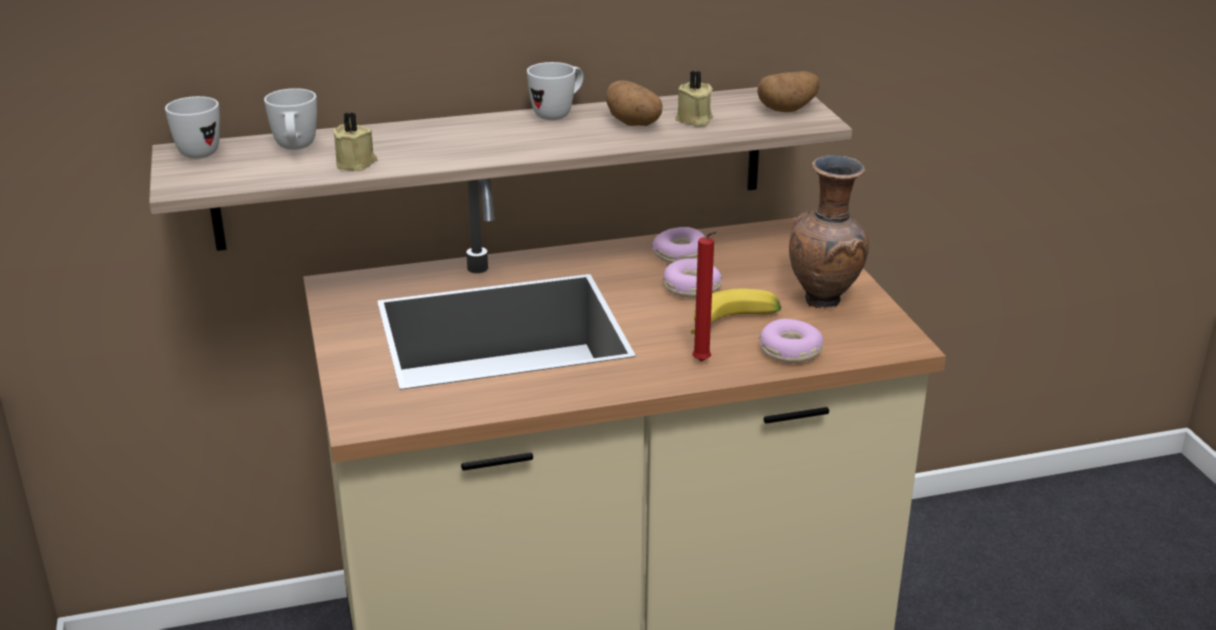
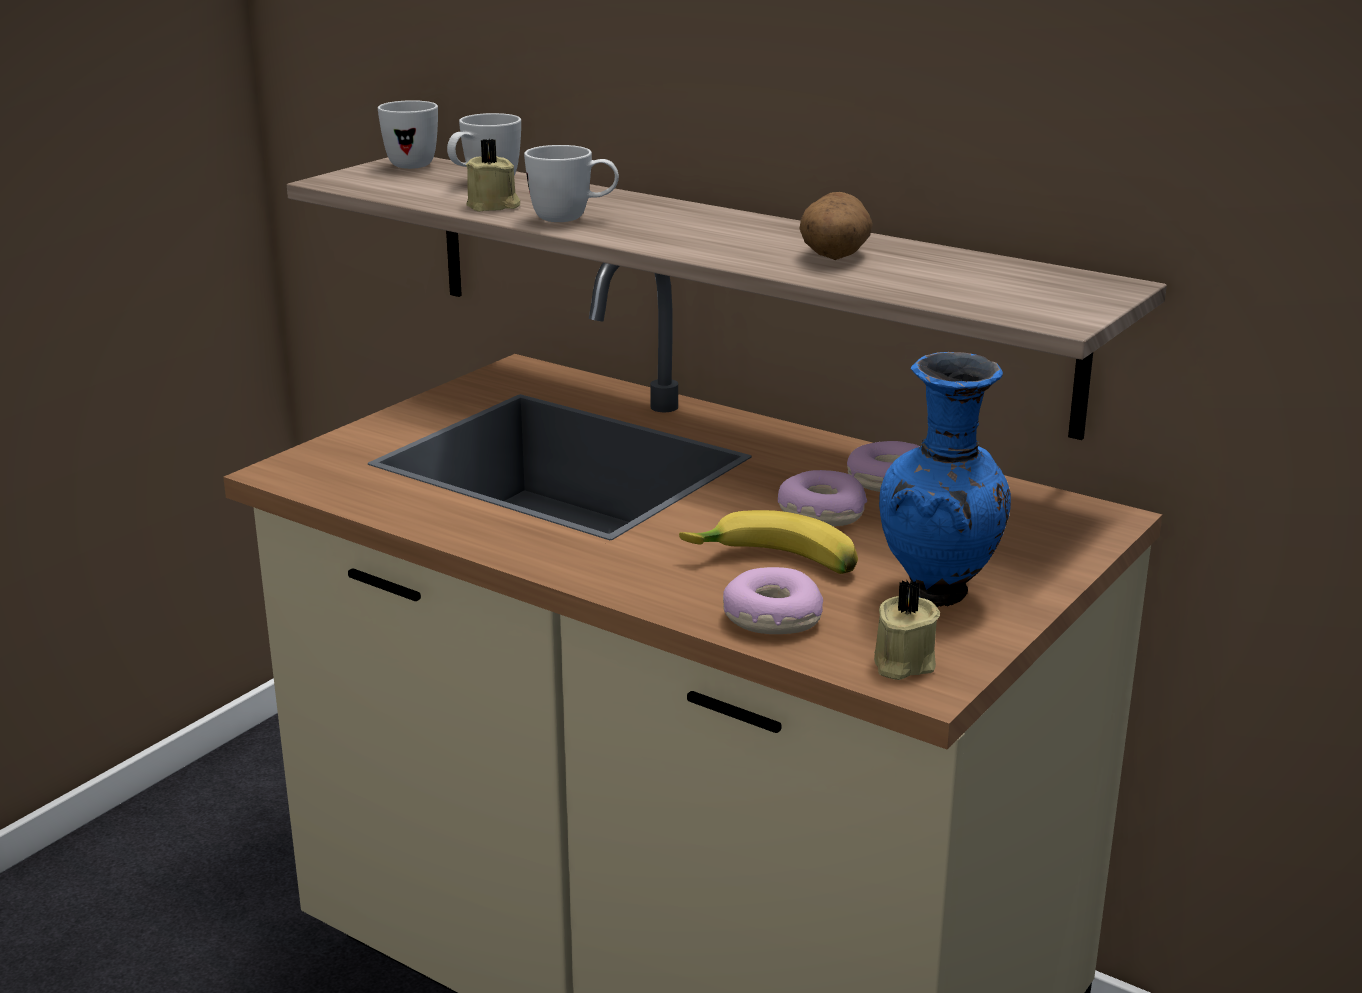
camera: 50 degrees right, 5 degrees down
white mug [527,62,583,120] -> white mug moved to [524,145,619,222]
beige candle [675,71,713,127] -> beige candle moved to [874,580,940,680]
red candle [692,231,717,362] -> none
potato [757,71,820,112] -> none
brown vase [789,155,869,308] -> blue vase [879,352,1011,607]

